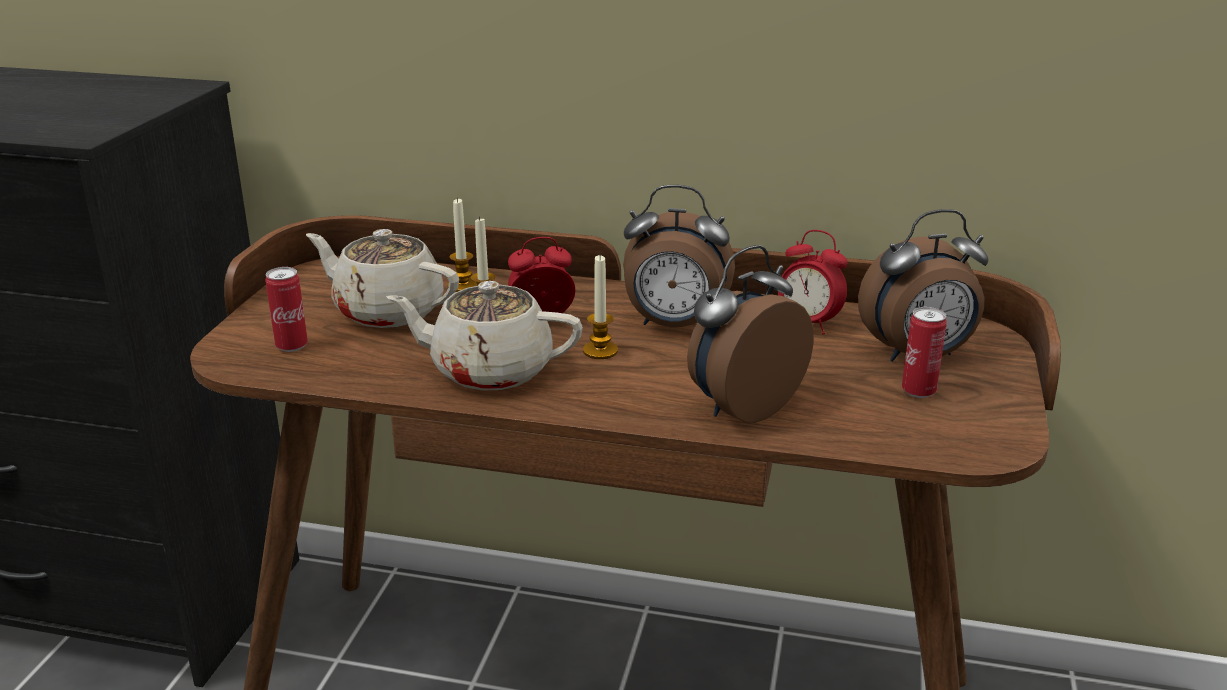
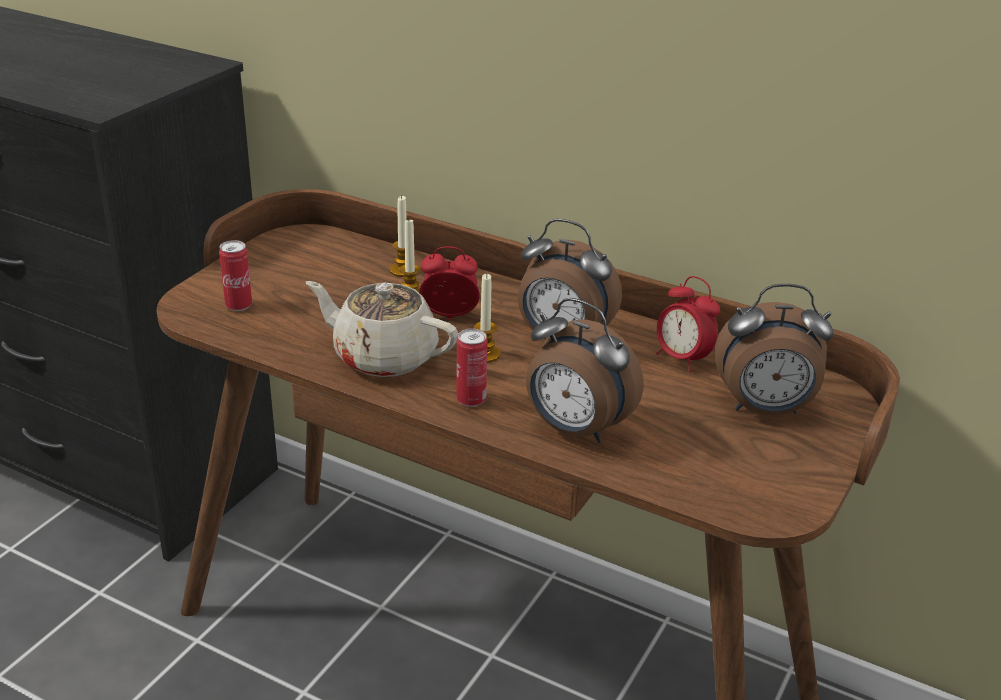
camera: 15 degrees right, 5 degrees up
beige teapot [306,229,459,328] -> none
alarm clock [687,245,814,423] -> alarm clock turned 120 degrees counterclockwise [526,298,644,443]
can [902,307,947,398] -> can moved to [456,328,488,407]

